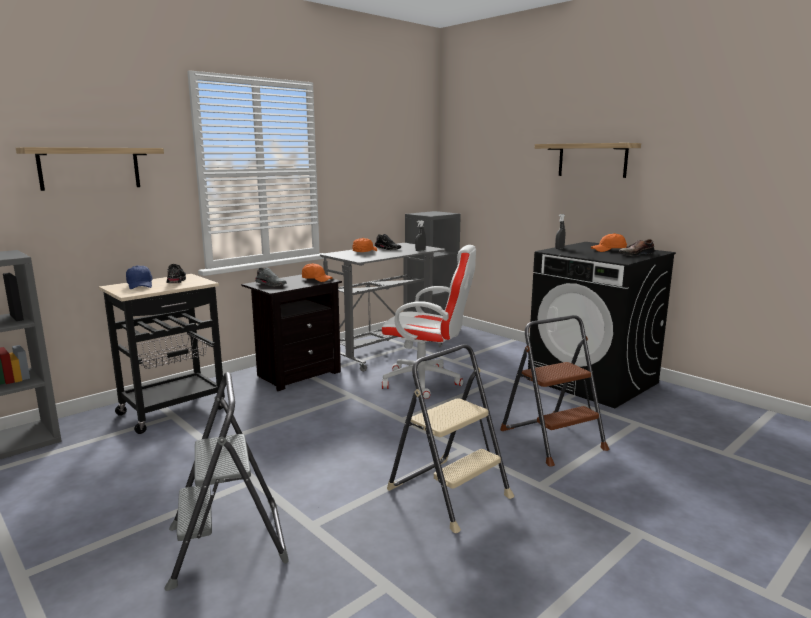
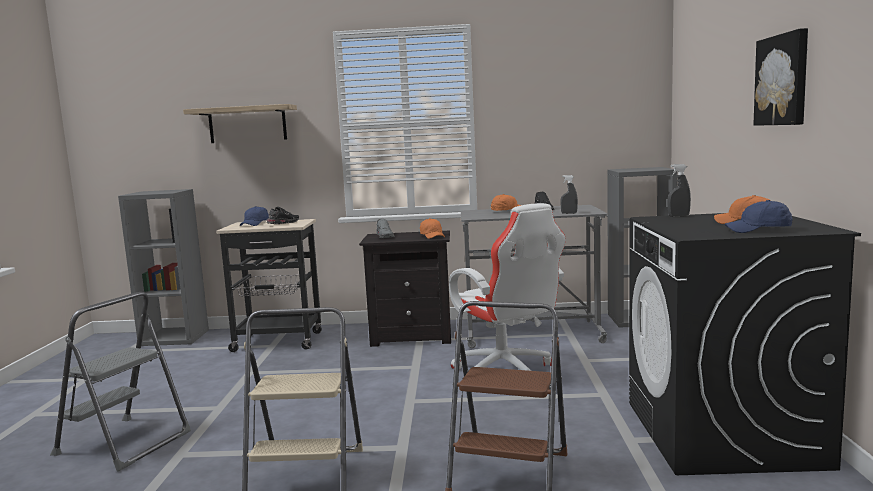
camera: 45 degrees right, 5 degrees down
shelf [535,143,641,178] -> picture [754,28,808,126]
shoe [618,239,654,256] -> blue cap [725,200,793,233]

